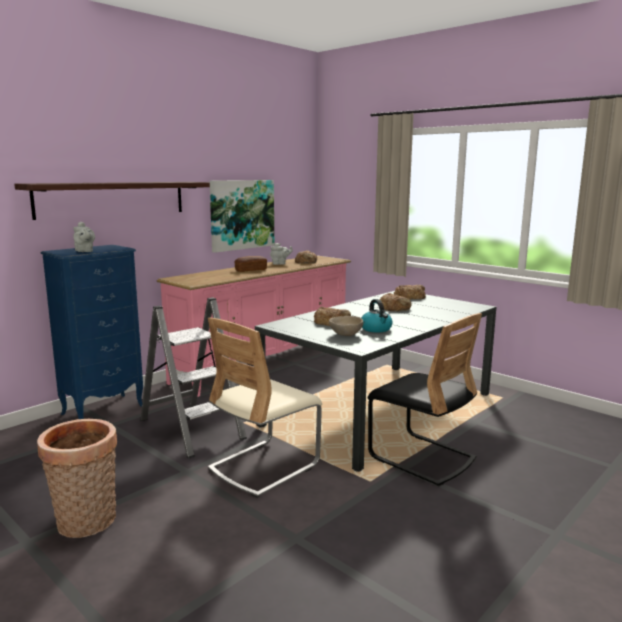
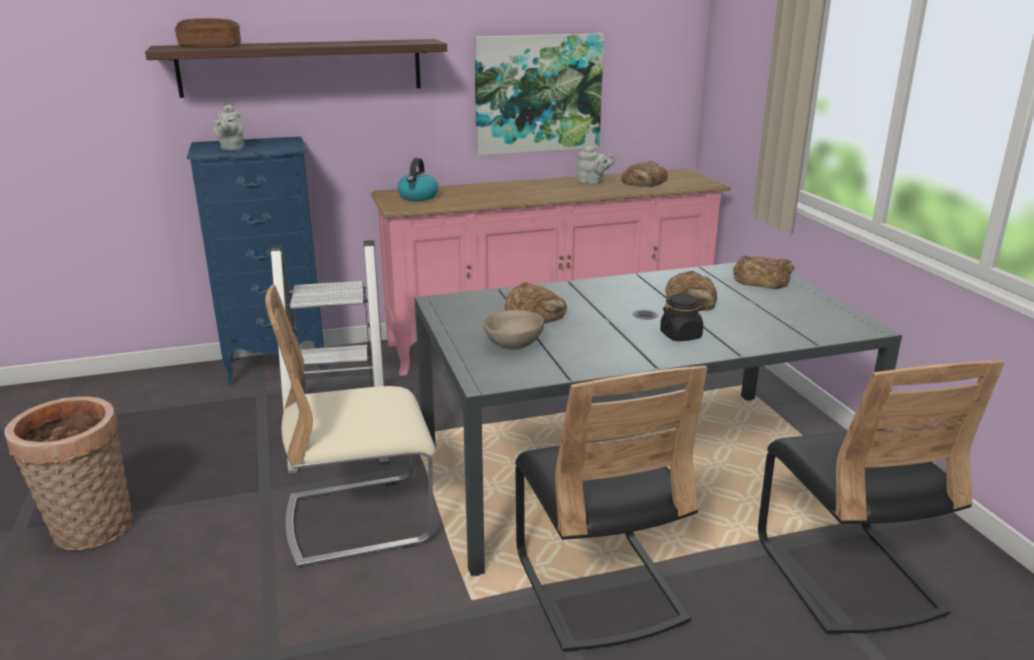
camera: 30 degrees right, 10 degrees up
bread [234,256,267,272] -> bread moved to [175,18,241,47]
kettle [361,299,393,333] -> kettle moved to [397,158,438,201]
none -> black jar [660,294,705,341]
none -> black chair [758,360,1004,635]

